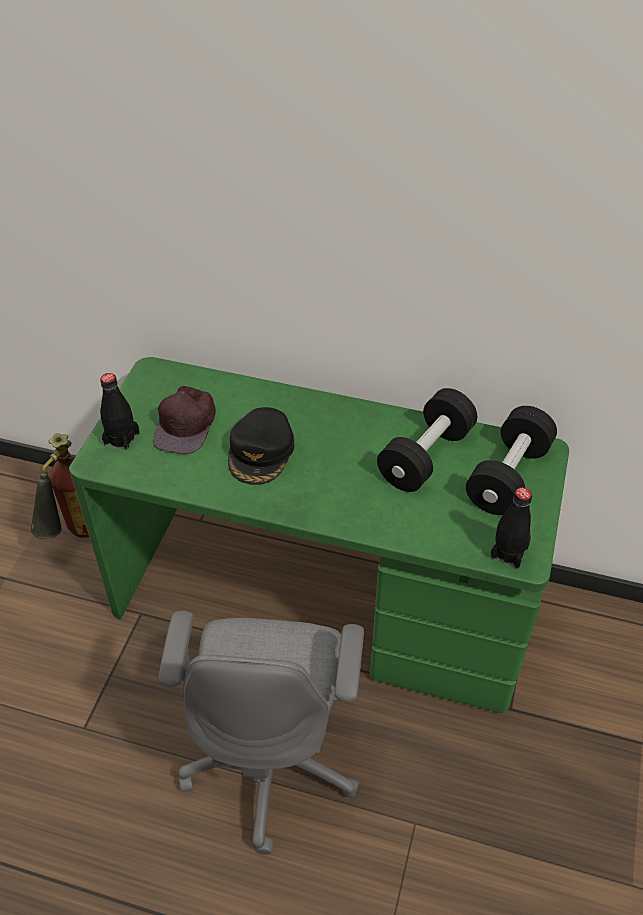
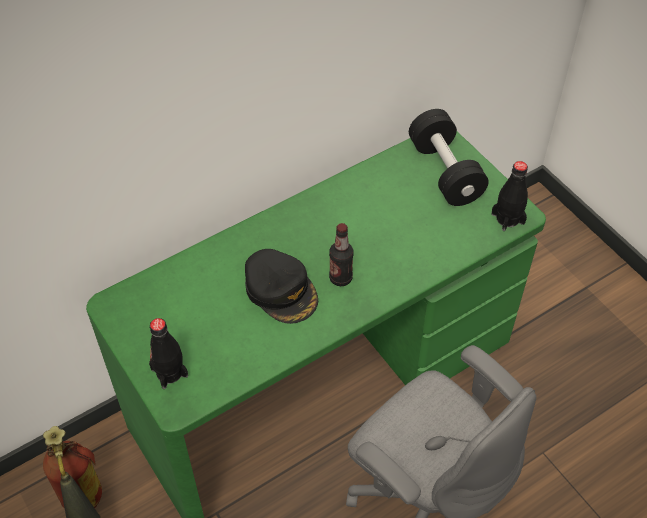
camera: 50 degrees left, 5 degrees up
brown cap [153,386,216,454] -> none
black dumbbell [377,388,477,492] -> none
none -> bottle [329,223,354,286]

